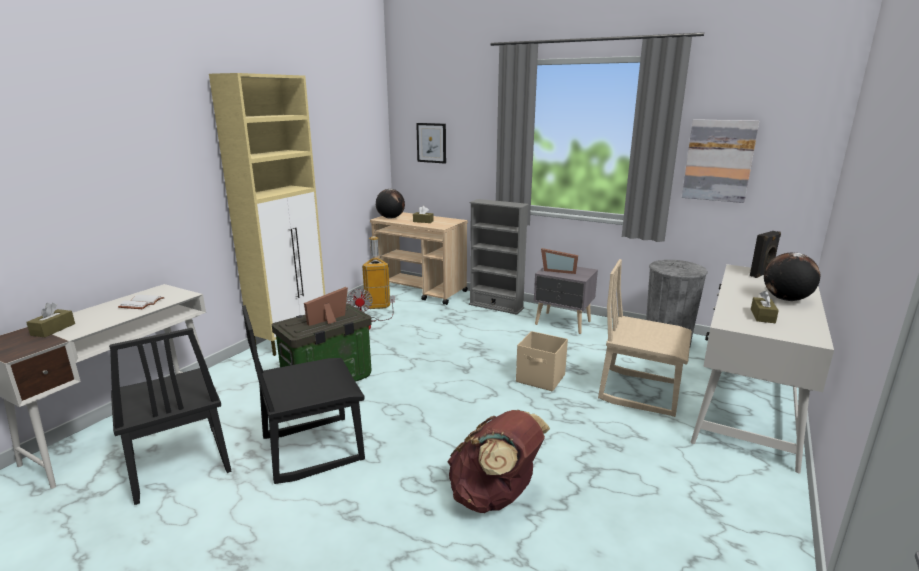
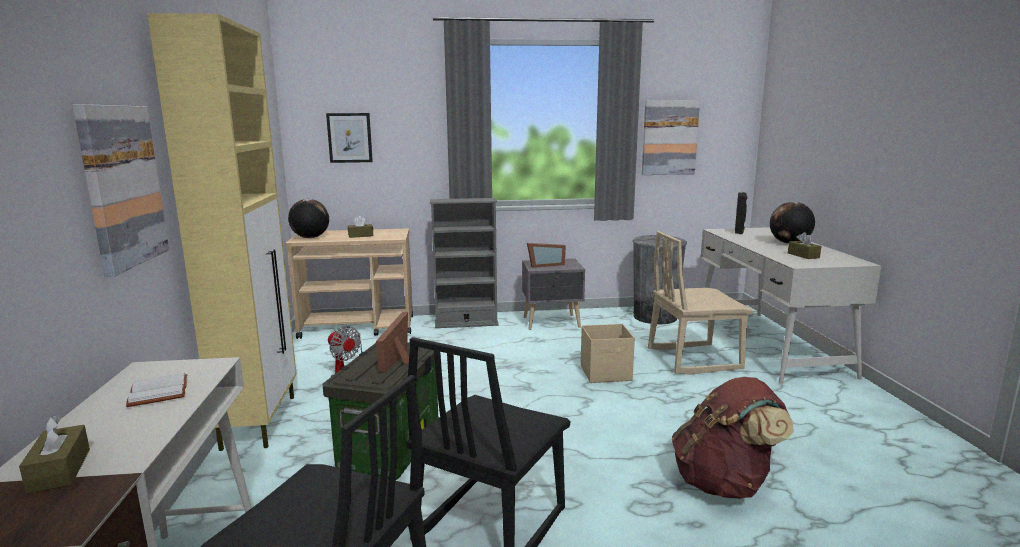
camera: 35 degrees left, 5 degrees down
trash can [362,236,390,309] -> none
none -> picture [72,104,169,277]

